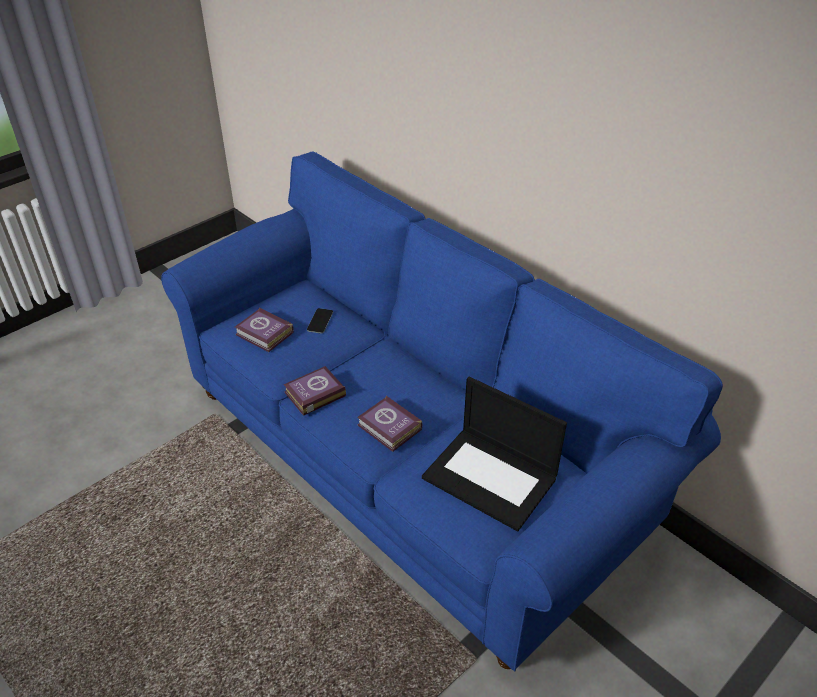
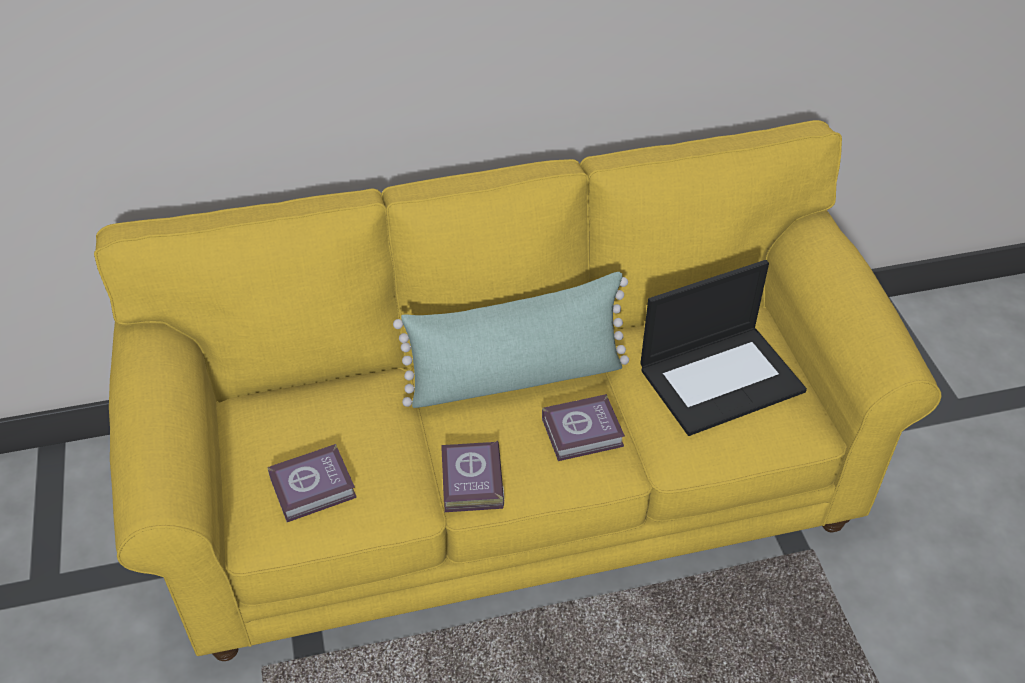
camera: 60 degrees left, 5 degrees up
blue sofa [161,152,723,672] -> yellow sofa [94,120,941,661]
phone [307,308,333,334] -> none
none -> green pillow [393,272,629,408]

